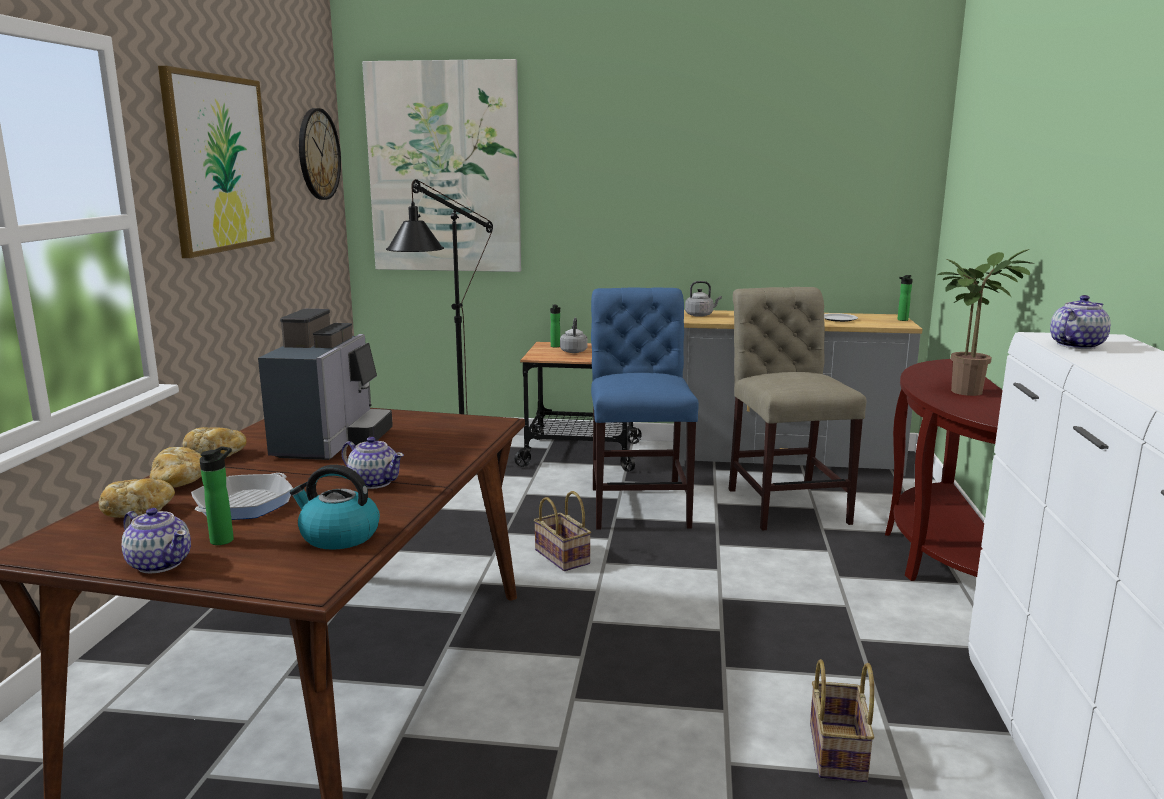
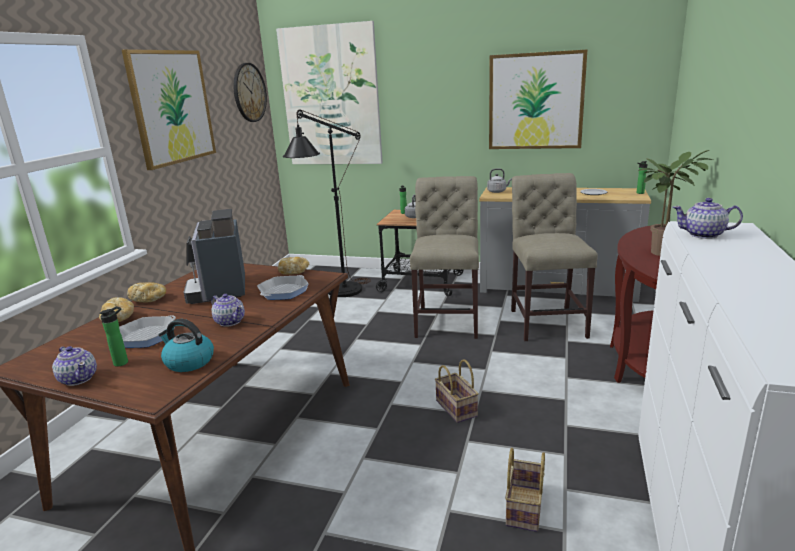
camera: 10 degrees right, 5 degrees up
bread [99,479,175,518] -> bread moved to [278,257,309,275]
coffee machine [258,309,393,460] -> coffee machine turned 150 degrees clockwise [184,209,245,304]
basket [534,491,591,571] -> basket moved to [435,359,479,423]
blue chair [591,287,699,530] -> beige chair [410,176,479,339]
teapot [1050,295,1111,349] -> teapot turned 135 degrees counterclockwise [673,198,743,239]
none -> frying pan [257,275,309,300]
none -> picture [489,50,587,149]

